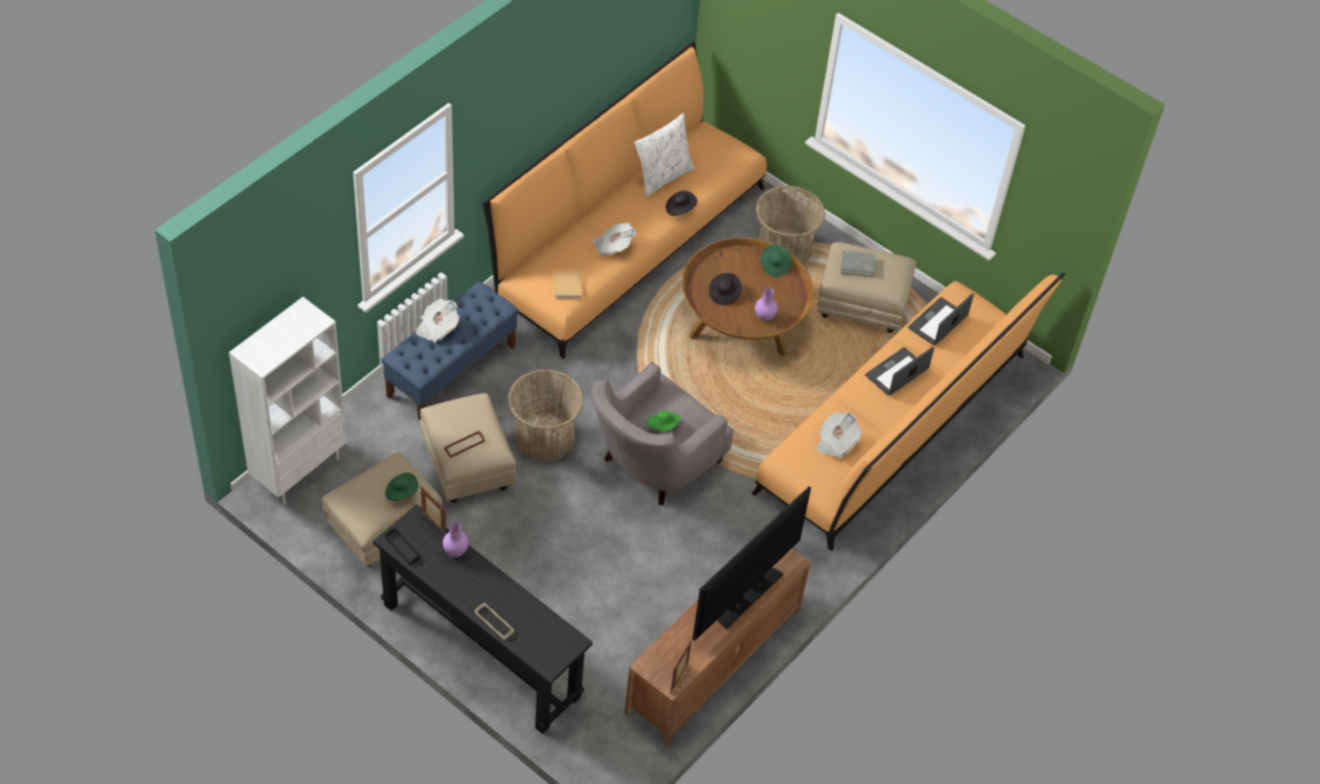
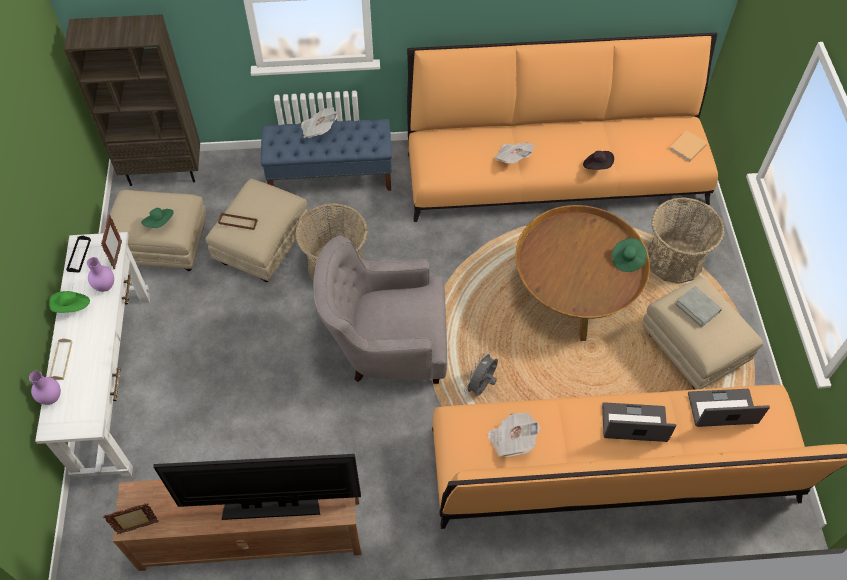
camera: 50 degrees right, 5 degrees up
white bookcase [229,297,347,504] -> brown bookcase [64,14,200,186]
black console table [373,504,593,734] -> white console table [35,232,150,480]
beige book [554,271,581,298] -> beige book moved to [669,130,707,162]
white pillow [634,113,695,197] -> none
green hat [646,410,681,432] -> green hat moved to [49,291,90,313]
black hat [709,273,742,305] -> none
purple vase [755,288,778,321] -> purple vase moved to [29,371,61,405]
none -> grey fan [464,351,498,396]

